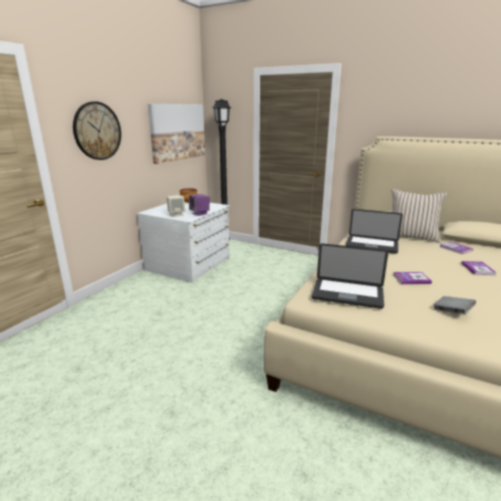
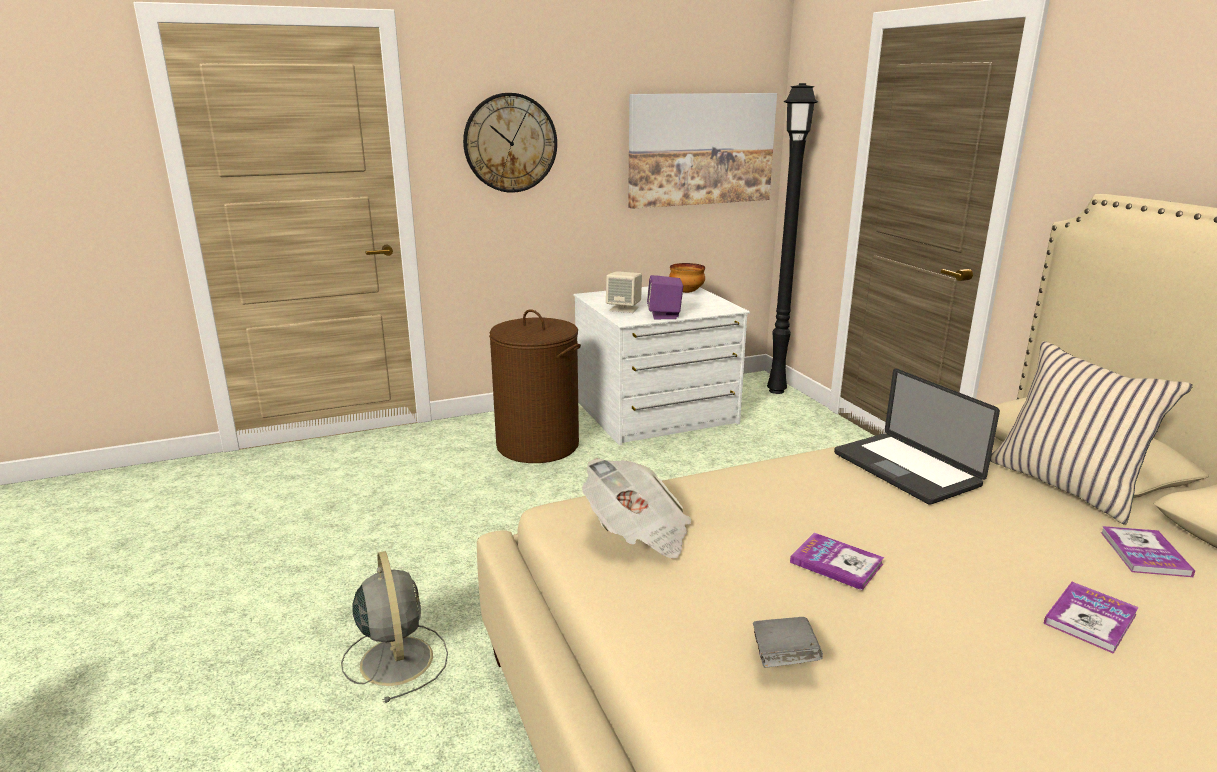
camera: 40 degrees right, 0 degrees up
laptop [312,243,388,309] -> newspaper [582,458,691,558]
none -> grey fan [341,551,448,703]
none -> brown laundry basket [489,309,581,463]

